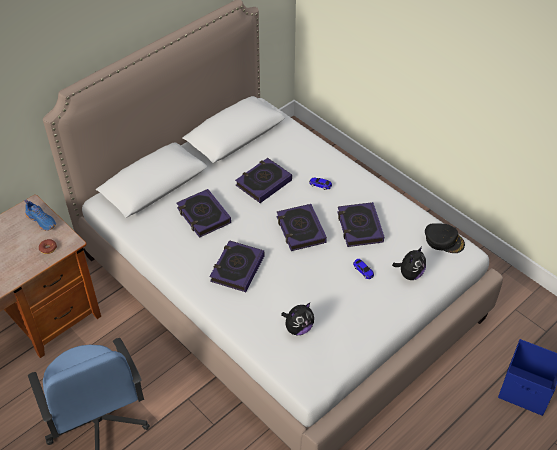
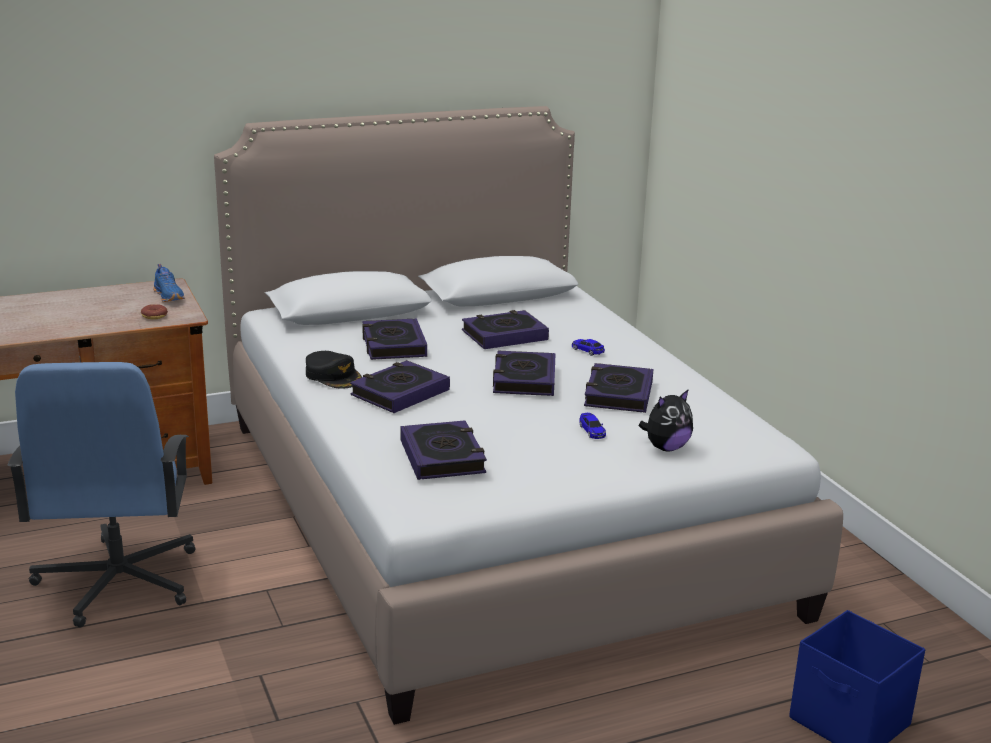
camera: 20 degrees right, 25 degrees down
plush toy [281,303,314,335] -> book [401,420,487,480]
black cap [425,223,465,253] -> black cap moved to [306,351,362,389]

